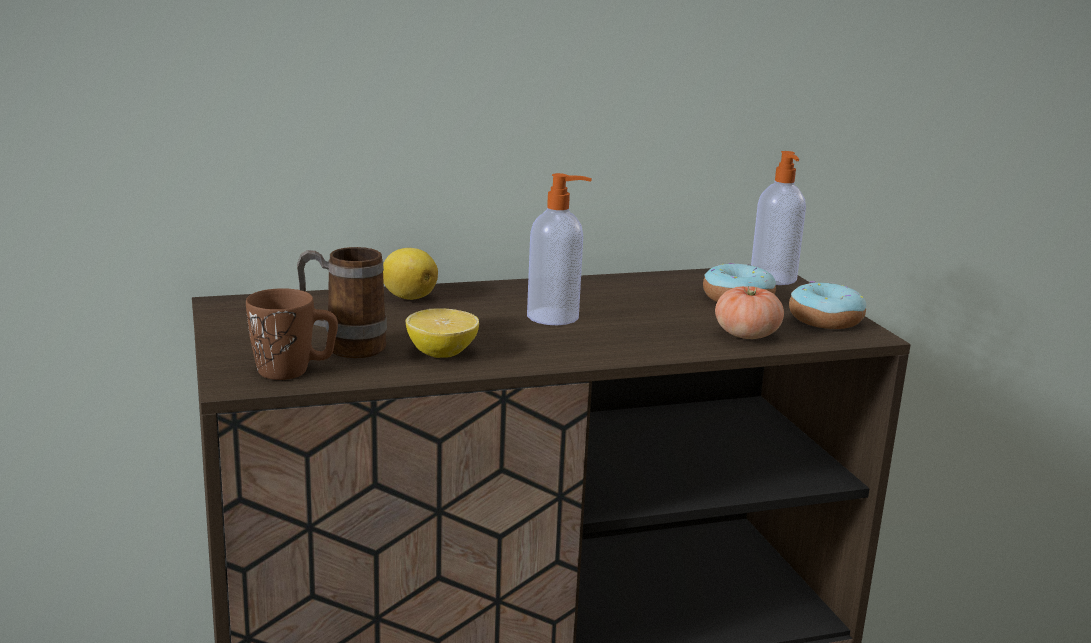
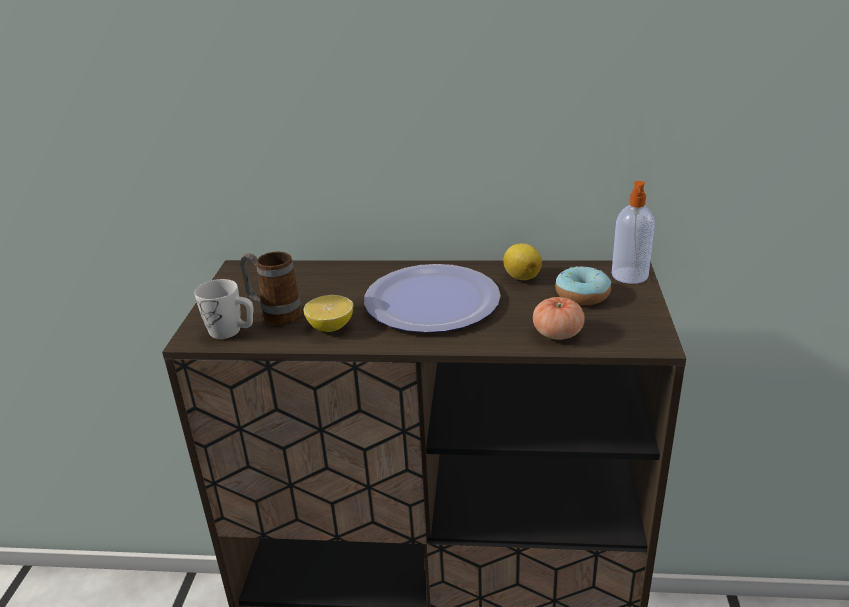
camera: 25 degrees right, 10 degrees up
brown mug [246,288,338,380] -> white mug [195,279,253,339]
lemon [383,248,438,300] -> lemon moved to [503,243,542,280]
soap dispenser [527,173,592,325] -> plate [364,264,501,333]
donut [789,281,866,329] -> none

